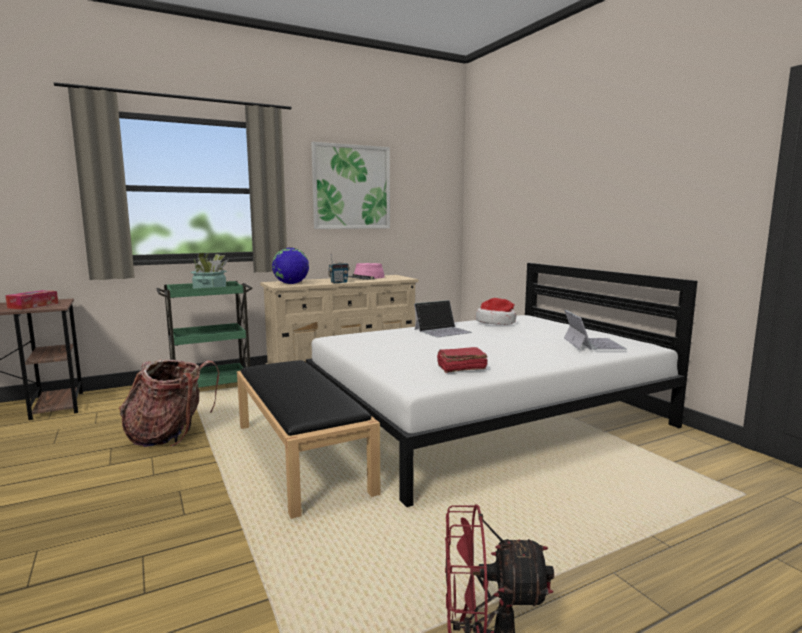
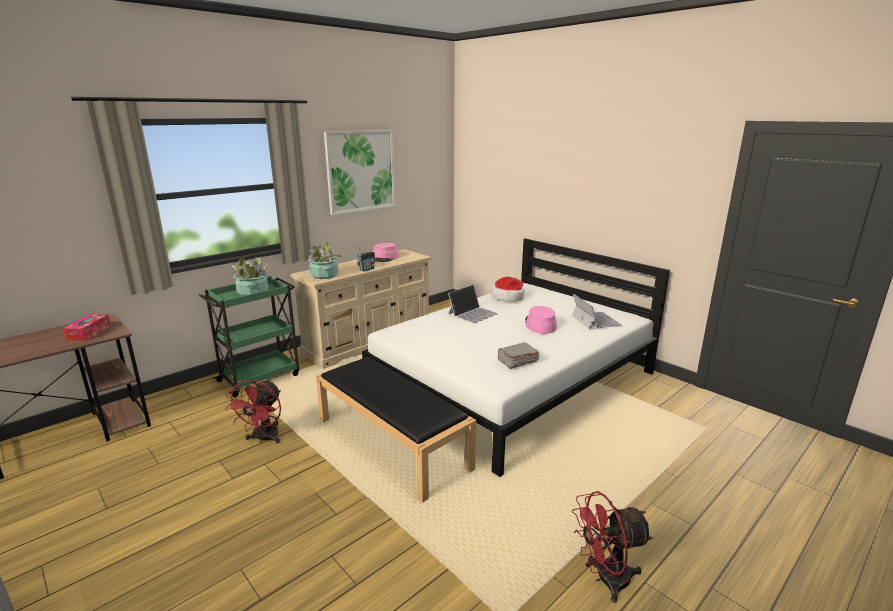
camera: 15 degrees left, 10 degrees up
backpack [119,359,219,447] -> red fan [225,379,281,443]
globe [272,247,309,284] -> potted plant [307,242,344,279]
red book [437,347,487,373] -> grey book [497,342,539,369]
none -> pink hat [525,306,557,334]

